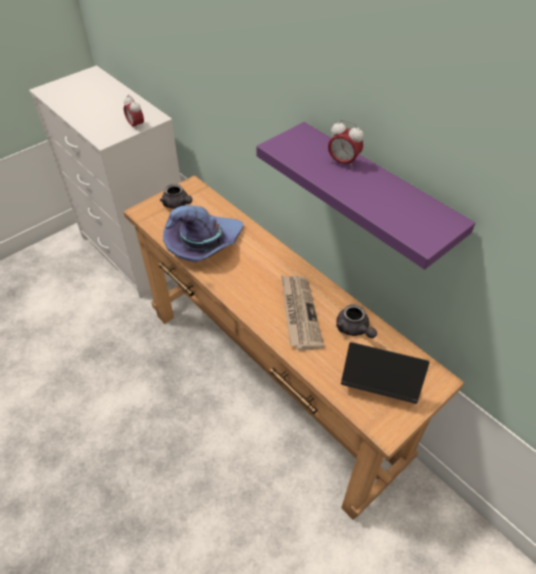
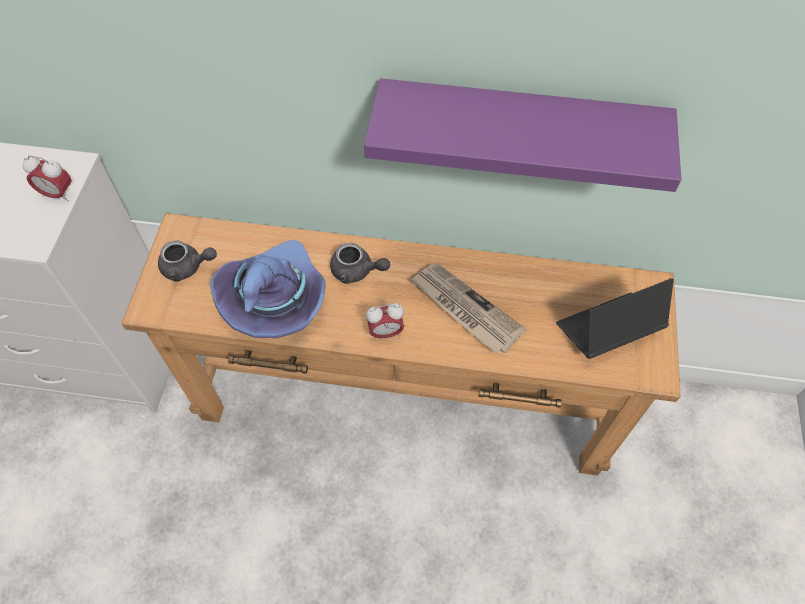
camera: 40 degrees left, 10 degrees up
alarm clock [328,120,364,169] -> alarm clock moved to [366,303,404,340]
grey teapot [336,304,377,338] -> grey teapot moved to [330,243,390,284]

